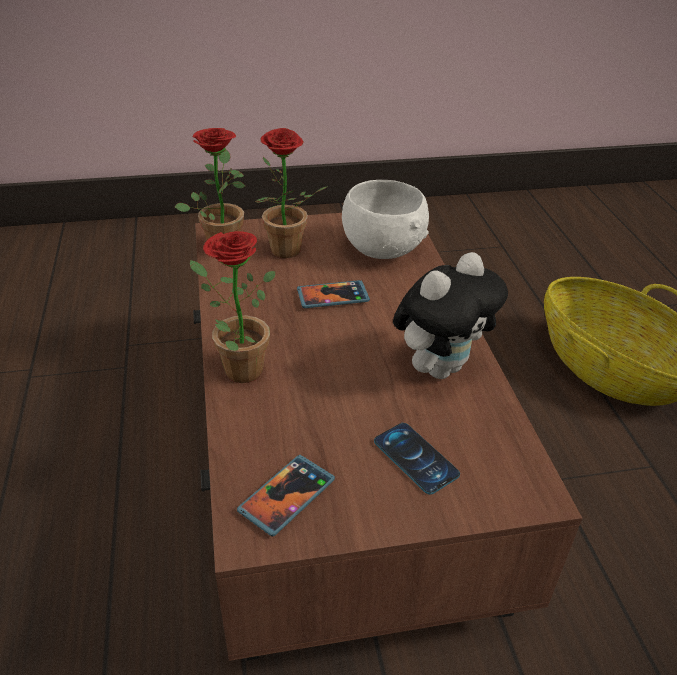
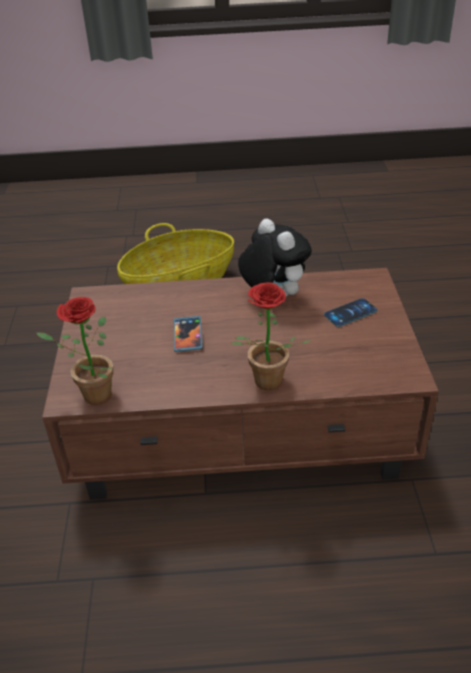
camera: 80 degrees left, 0 degrees up
phone [237,455,335,537] -> none
potted plant [255,128,328,258] -> none
white bowl [342,180,429,259] -> none

